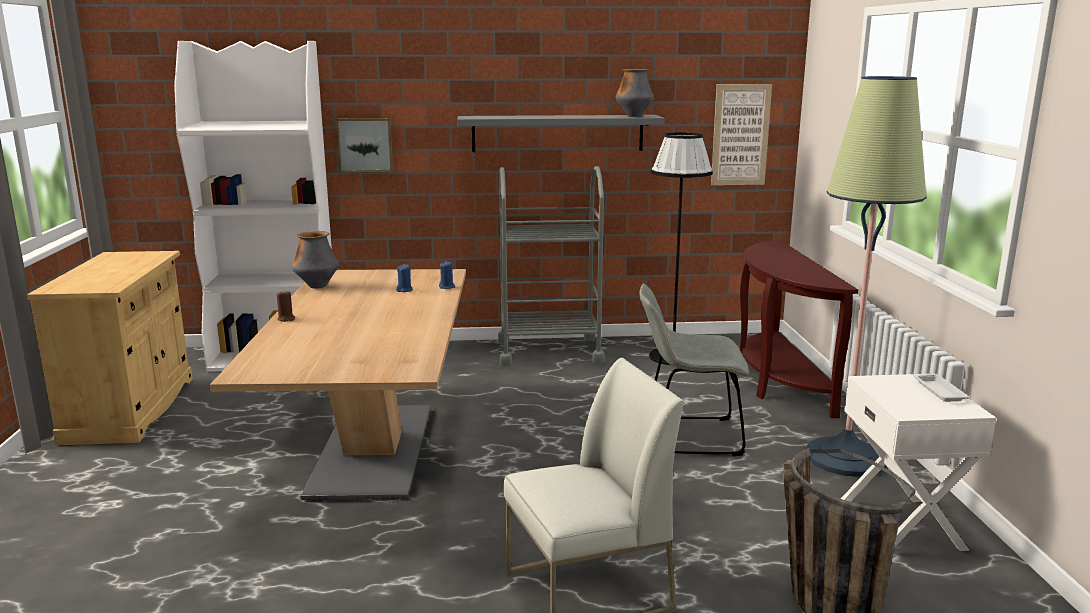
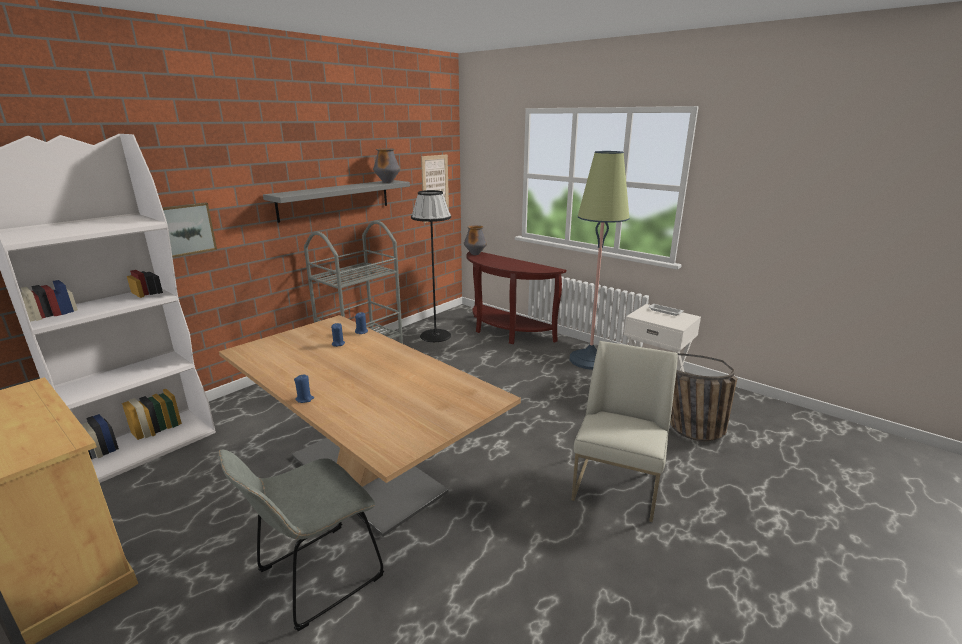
camera: 45 degrees left, 5 degrees up
brown candle [277,290,295,322] -> blue candle [294,375,314,403]
vase [292,231,339,289] -> vase moved to [464,225,487,255]
grey chair [639,284,749,456] -> grey chair moved to [218,450,384,631]

